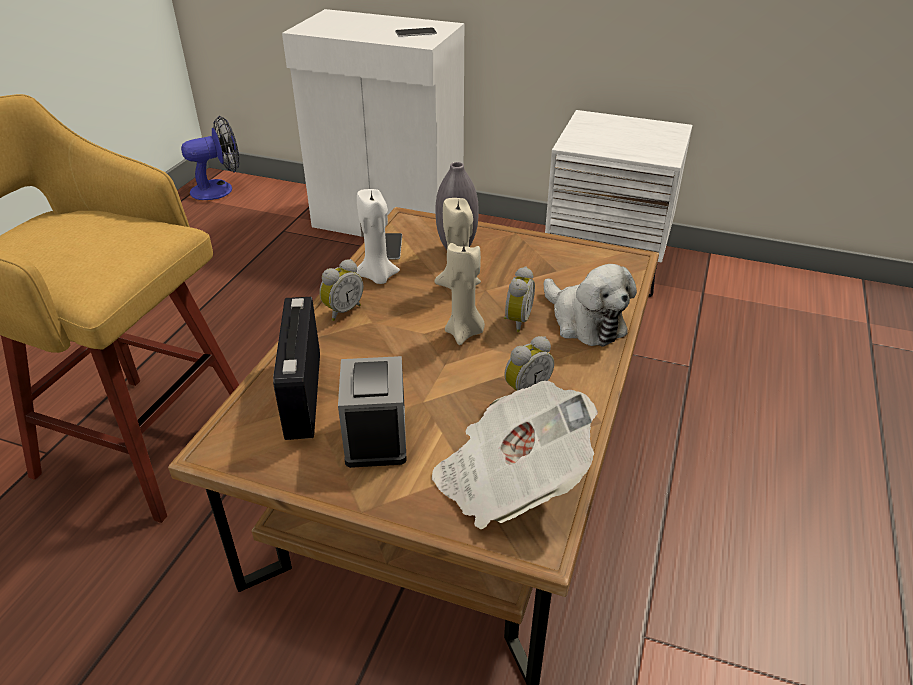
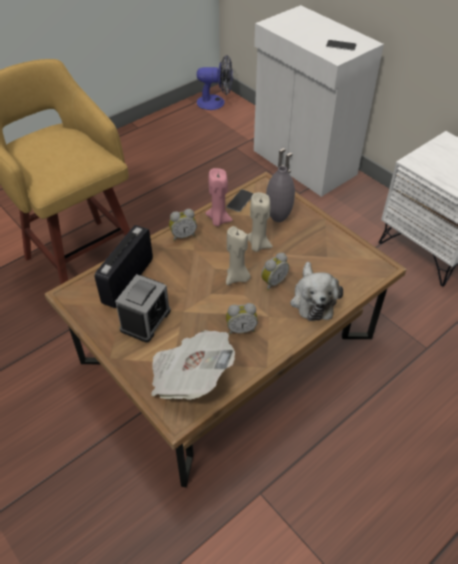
camera: 30 degrees right, 10 degrees up
white candle [355,189,400,284] -> pink candle [206,168,233,226]

